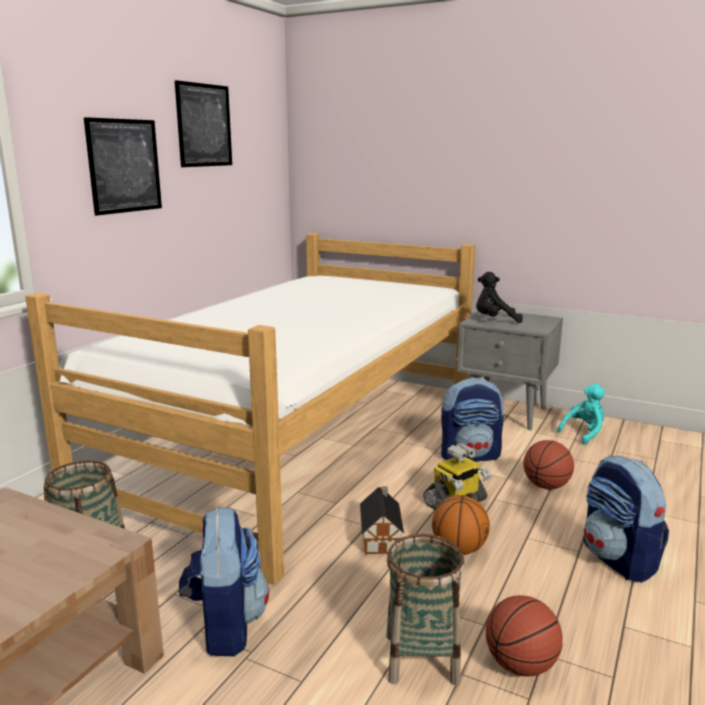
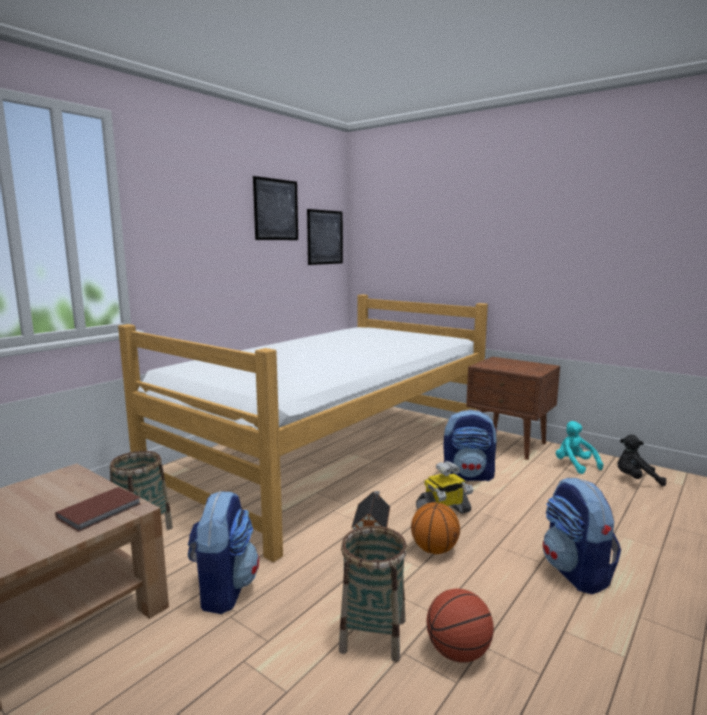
camera: 10 degrees right, 5 degrees down
picture [84,117,162,216] -> picture moved to [307,209,343,265]
grey nightstand [457,311,563,431] -> brown nightstand [466,356,560,460]
black plush toy [476,272,523,323] -> black plush toy moved to [618,435,666,486]
basketball [524,440,574,489] -> none
turquoise plush toy [557,384,605,445] -> turquoise plush toy turned 90 degrees counterclockwise [556,421,603,474]
none -> brown book [55,487,141,532]

